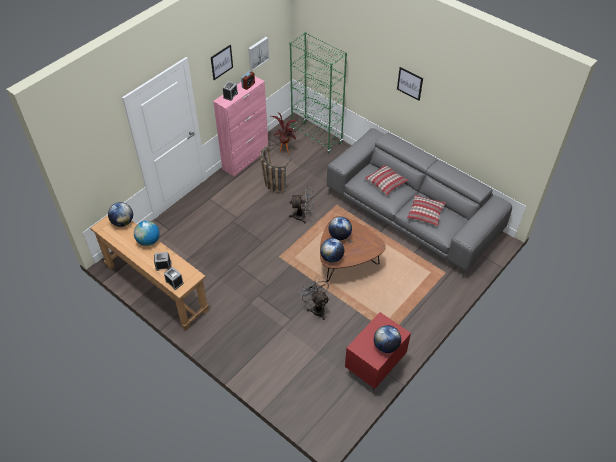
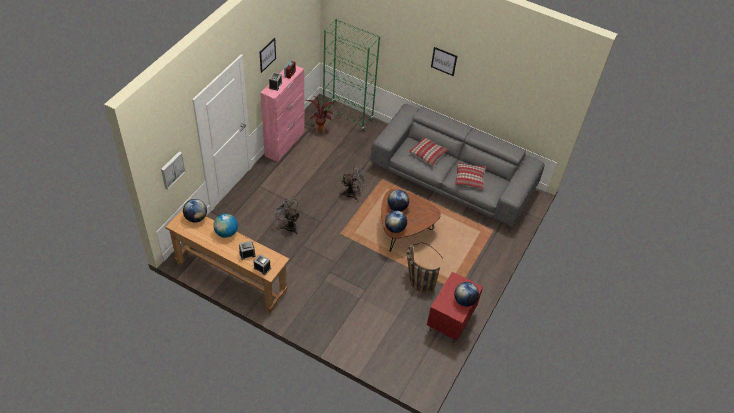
camera: 15 degrees left, 0 degrees up
picture [248,37,269,71] -> picture moved to [161,151,186,189]
basket [260,144,291,193] -> basket moved to [407,242,443,294]
grey fan [299,277,329,320] -> grey fan moved to [273,196,300,234]

